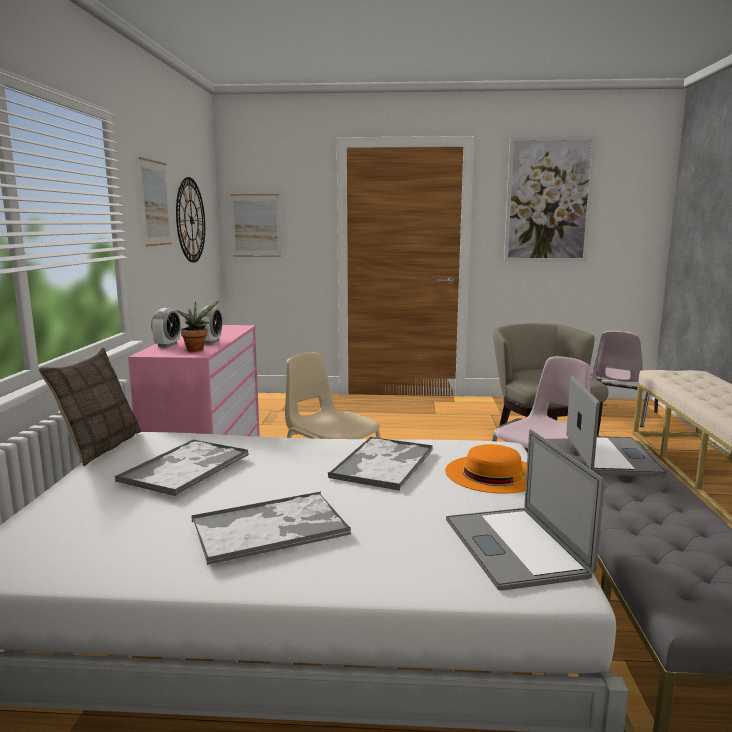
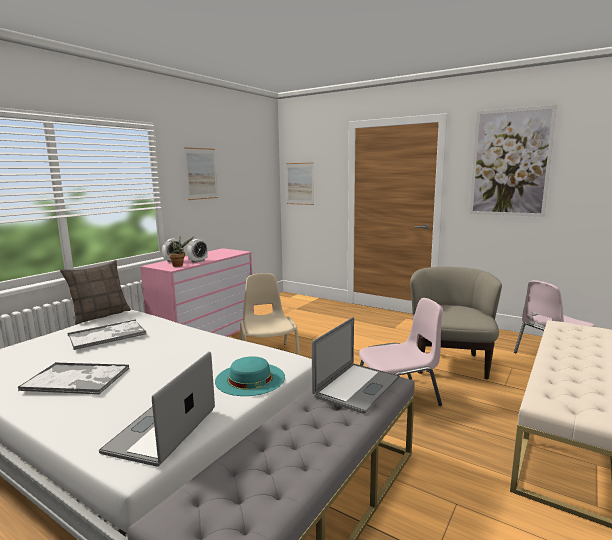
camera: 30 degrees right, 0 degrees up
wall clock [176,177,205,263] -> none
tray [328,437,433,491] -> none
orange hat [445,444,527,494] -> turquoise hat [215,356,285,396]

